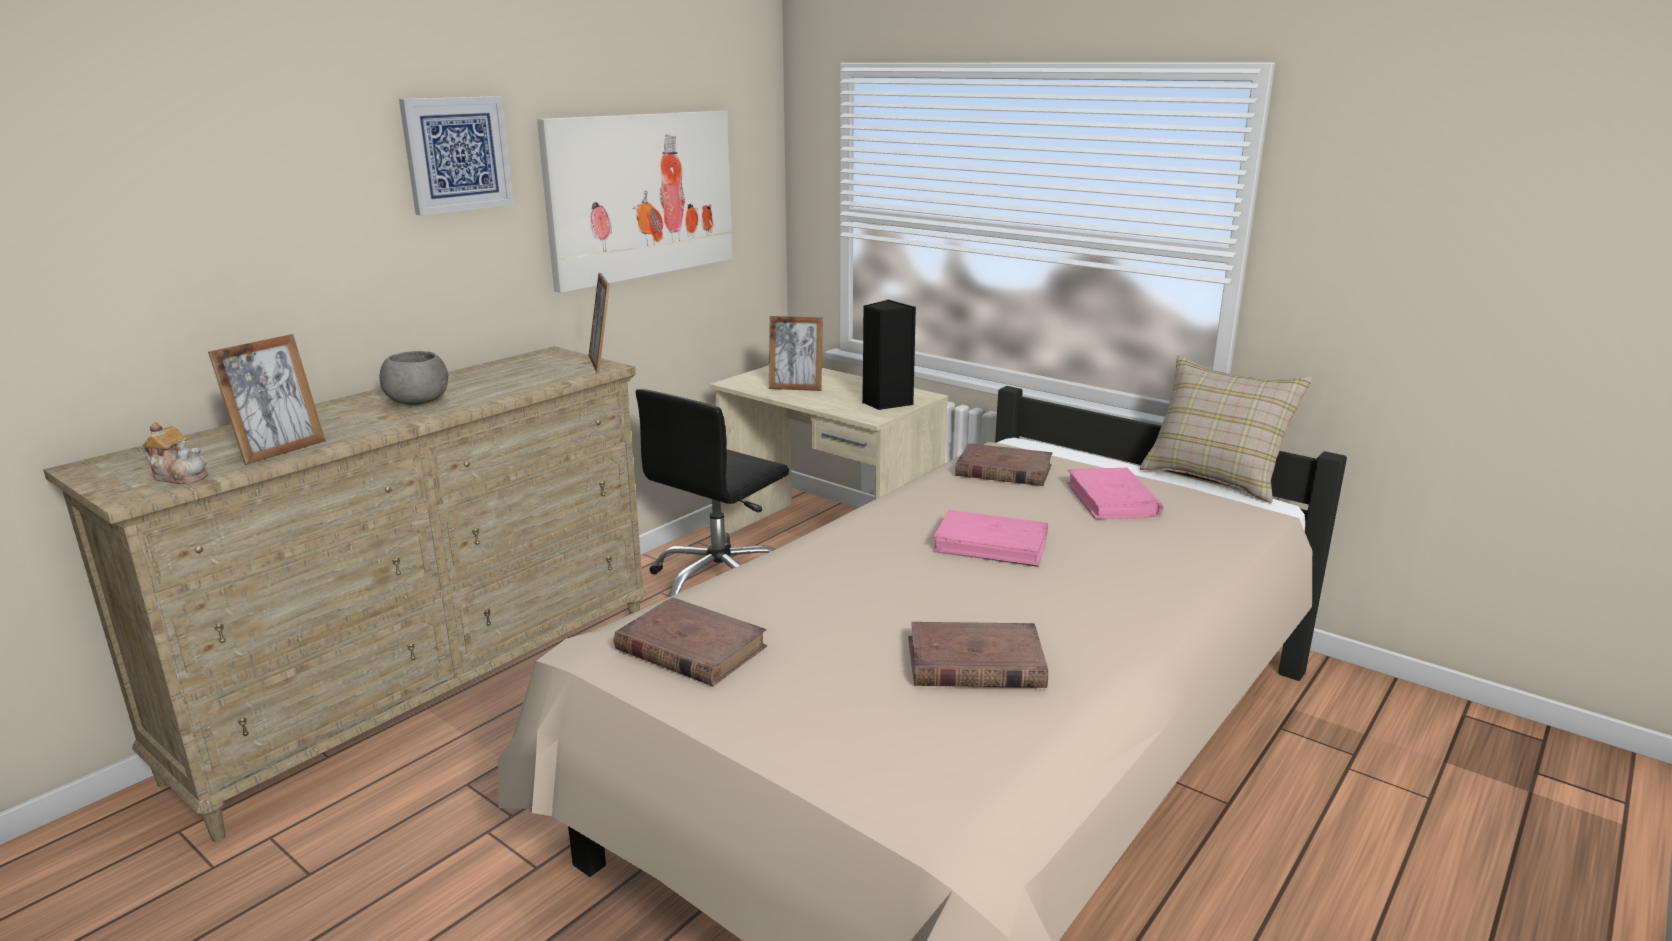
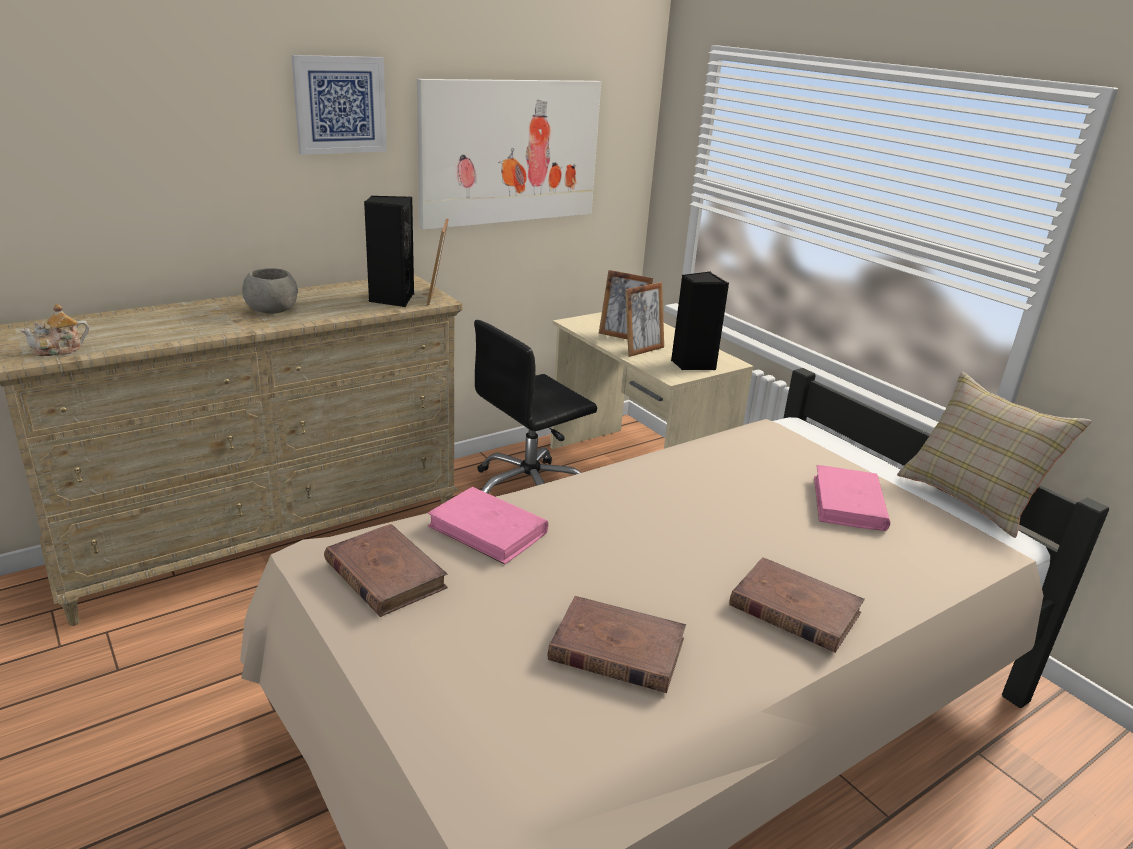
camera: 15 degrees right, 5 degrees up
teapot [142,422,208,484] -> teapot turned 105 degrees clockwise [20,304,89,356]
picture frame [208,334,326,465] -> picture frame moved to [625,282,664,357]
pink book [933,510,1048,567] -> pink book moved to [428,487,548,565]
brown book [955,443,1053,486] -> brown book moved to [729,557,865,653]
none -> black speaker [364,196,414,307]

